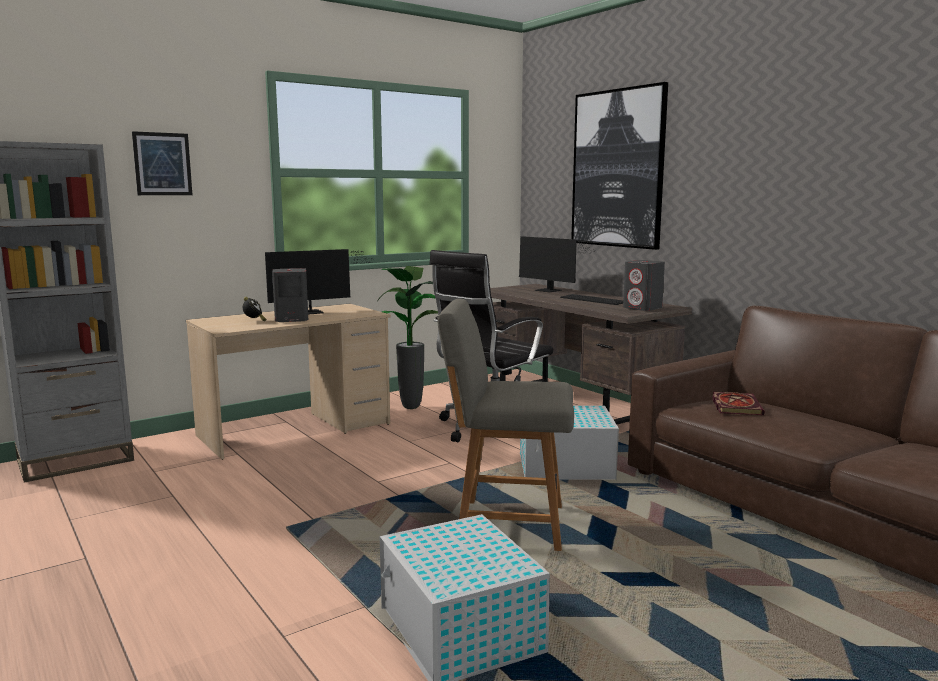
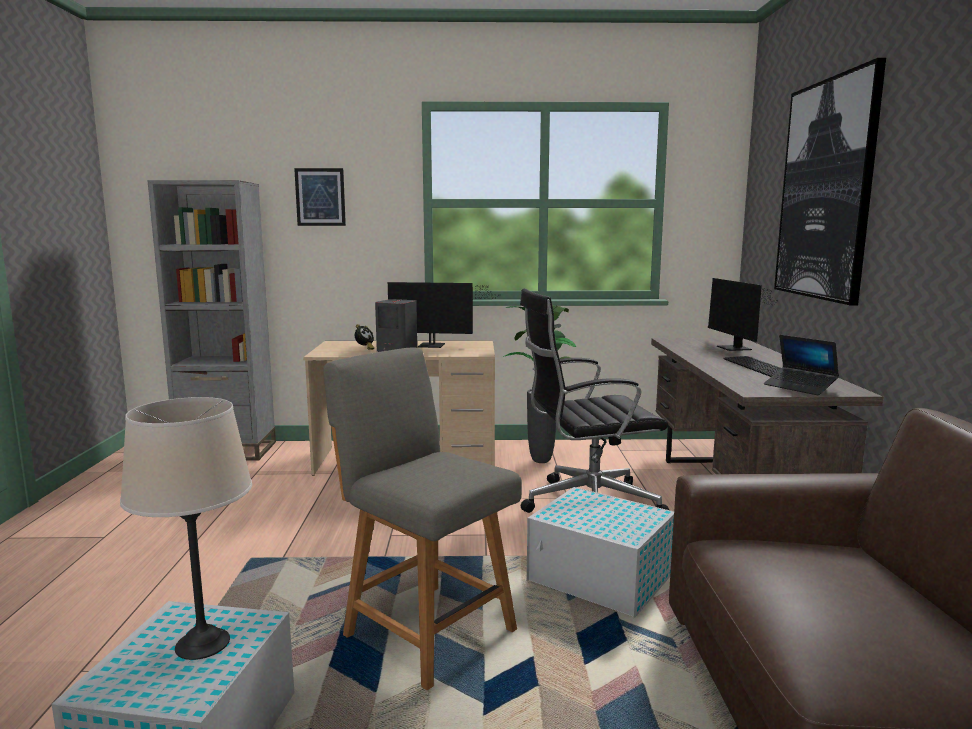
camera: 35 degrees right, 0 degrees up
grey speaker [623,260,665,311] -> laptop [764,335,839,395]
book [712,392,765,415] -> none
none -> beige table lamp [120,397,252,660]

